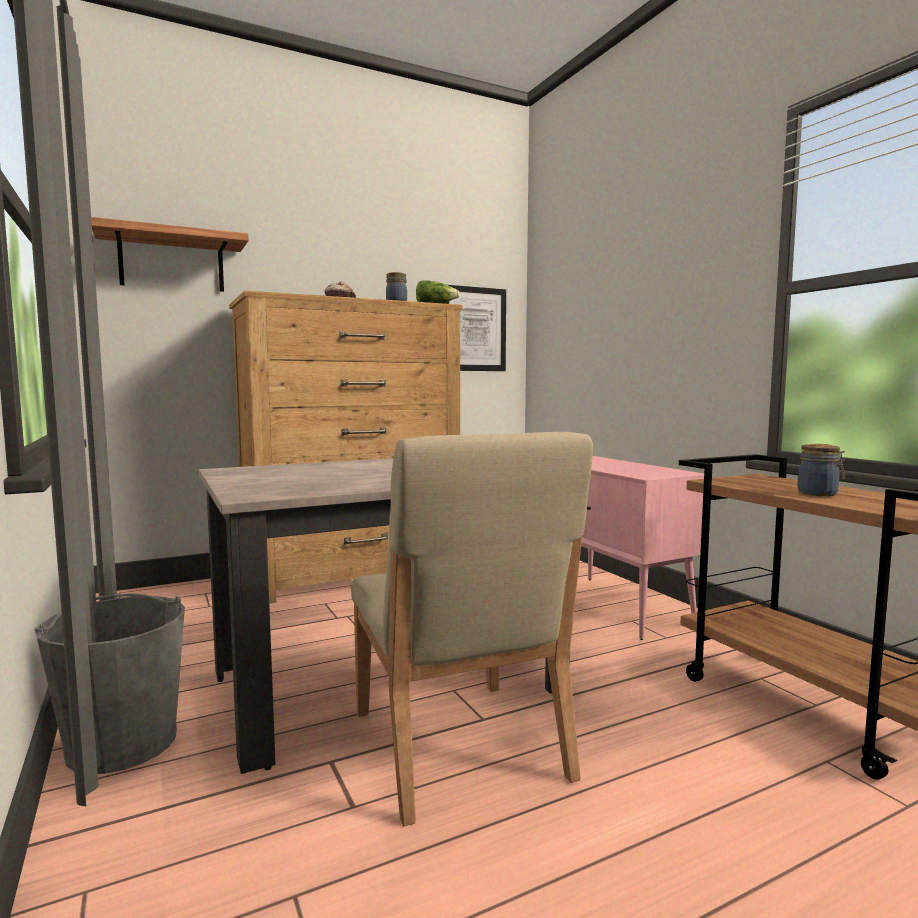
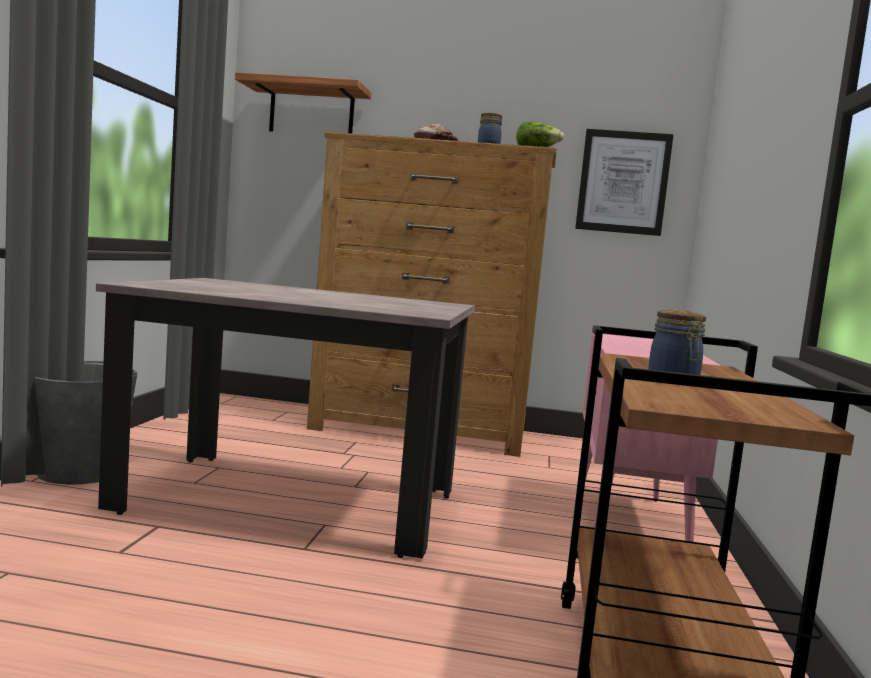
camera: 35 degrees right, 0 degrees up
beige chair [351,432,593,826] -> none

